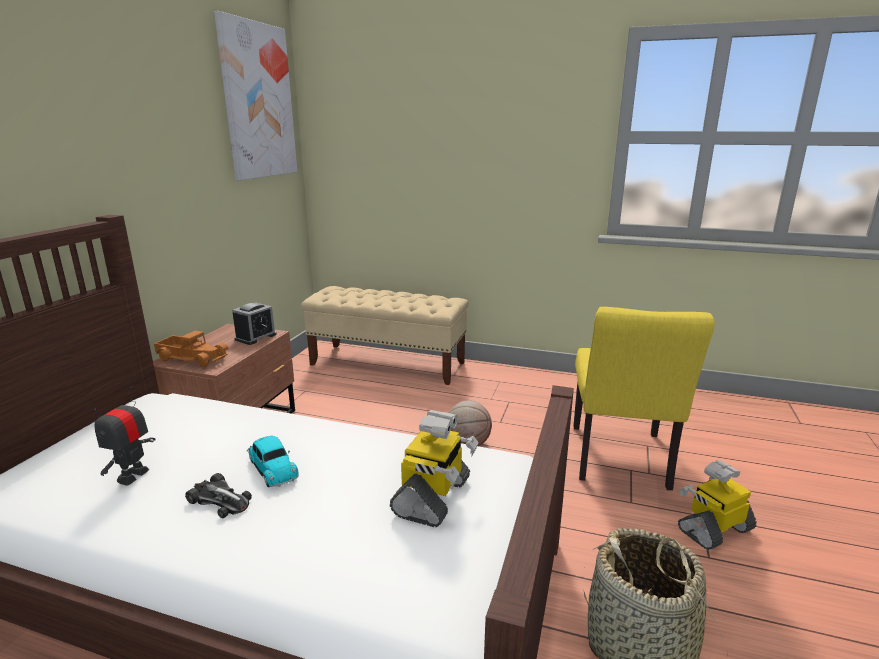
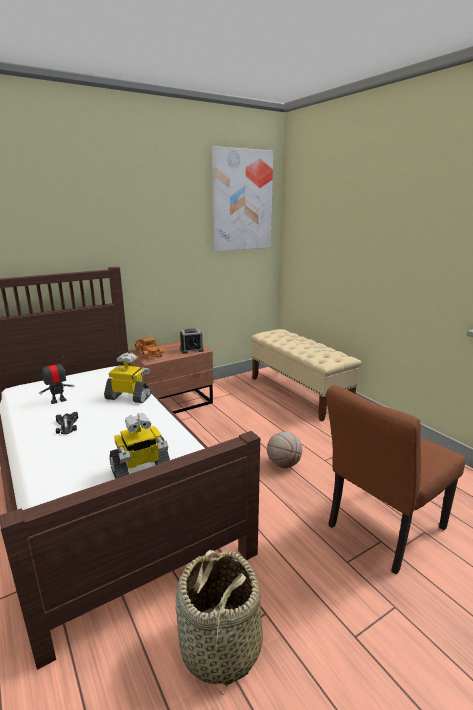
camera: 40 degrees right, 0 degrees up
toy car [247,436,299,487] -> none
yellow chair [573,307,715,490] -> brown chair [326,385,465,574]
toy robot [678,460,757,550] -> toy robot moved to [104,352,151,403]

